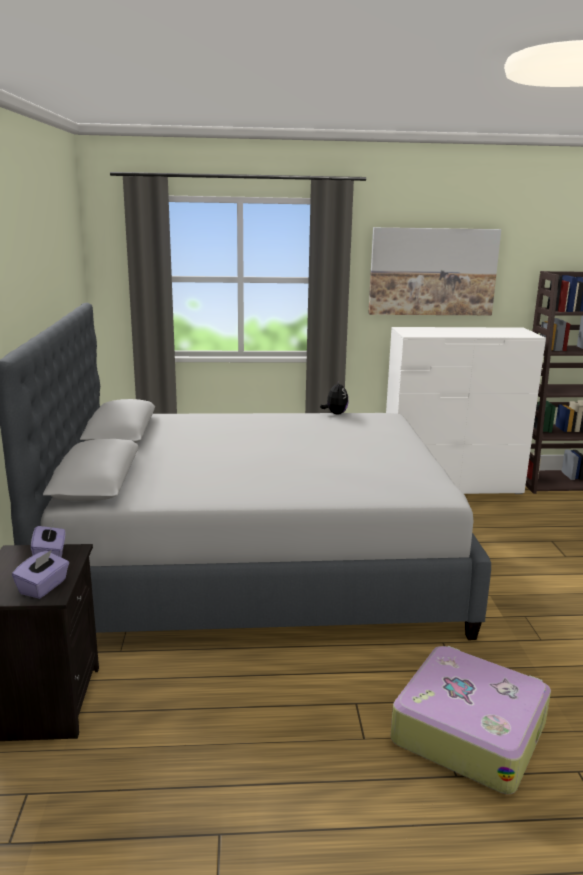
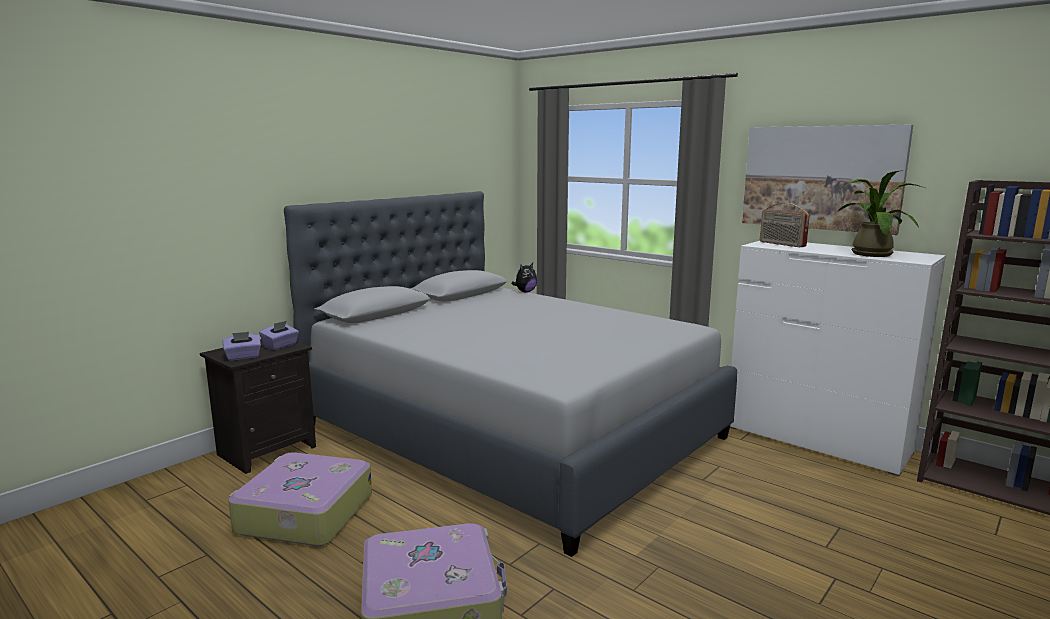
camera: 45 degrees right, 5 degrees down
plush toy [320,380,349,414] -> plush toy moved to [511,263,537,292]
none -> suitcase [228,452,372,546]
none -> radio [760,203,810,247]
none -> potted plant [838,170,925,257]

